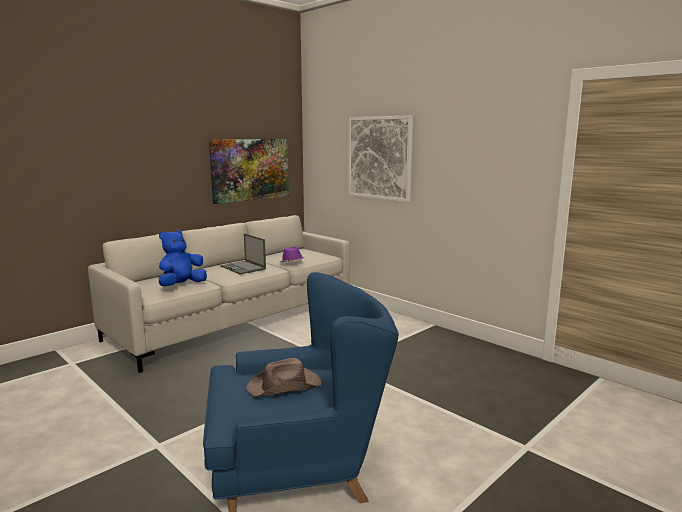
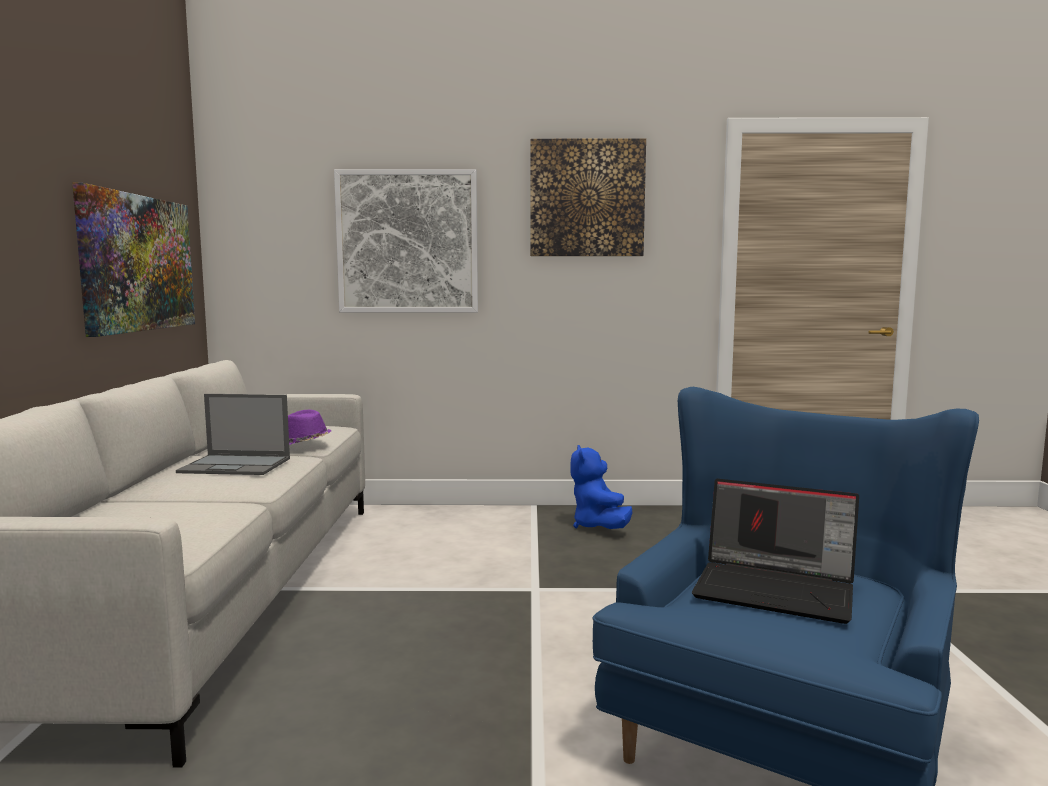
camera: 45 degrees left, 5 degrees down
blue plush toy [159,230,207,286] -> blue plush toy moved to [570,445,632,529]
brown hat [246,358,321,397] -> laptop [692,479,859,624]
none -> picture [530,138,646,256]

